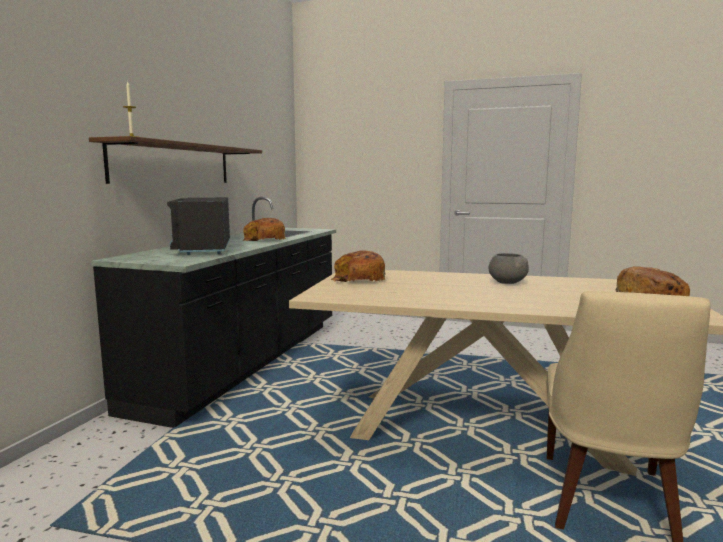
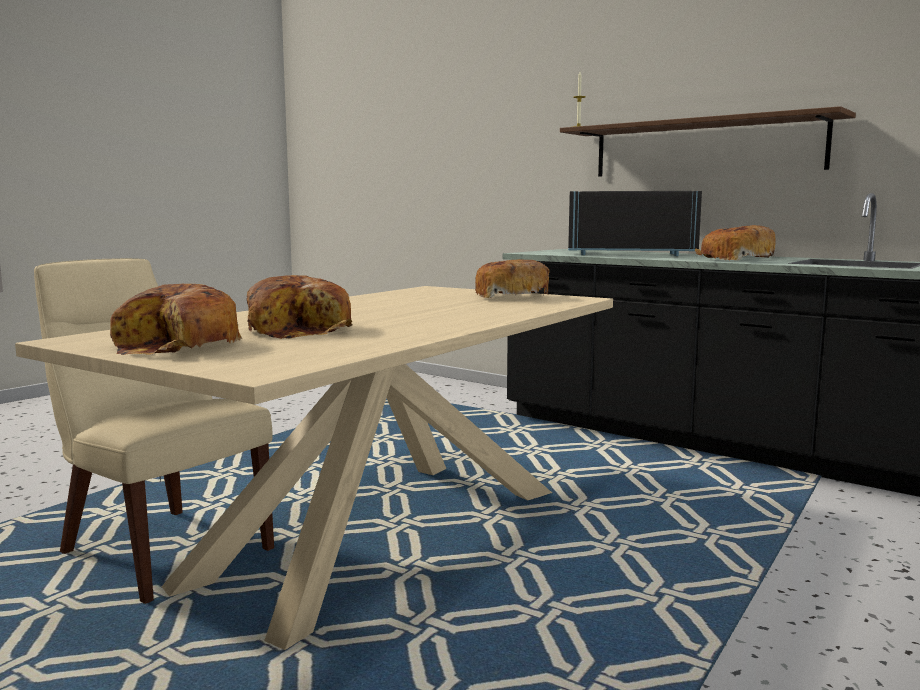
camera: 110 degrees right, 0 degrees up
grey bowl [489,253,529,284] -> none
none -> bread [246,275,352,339]

